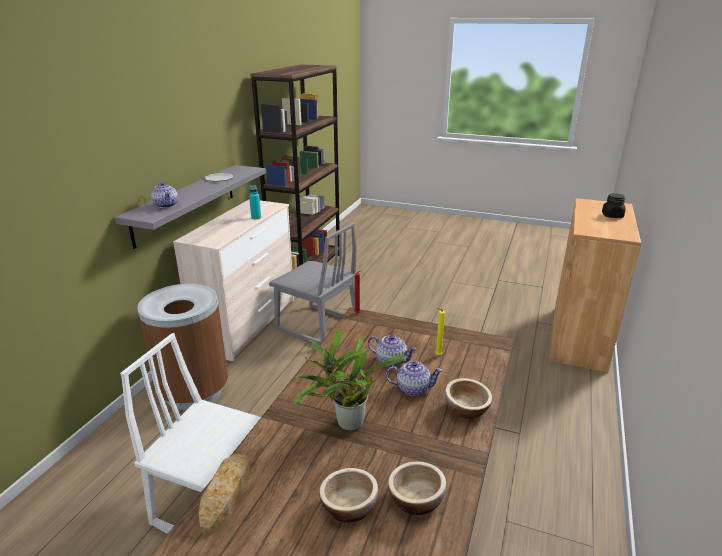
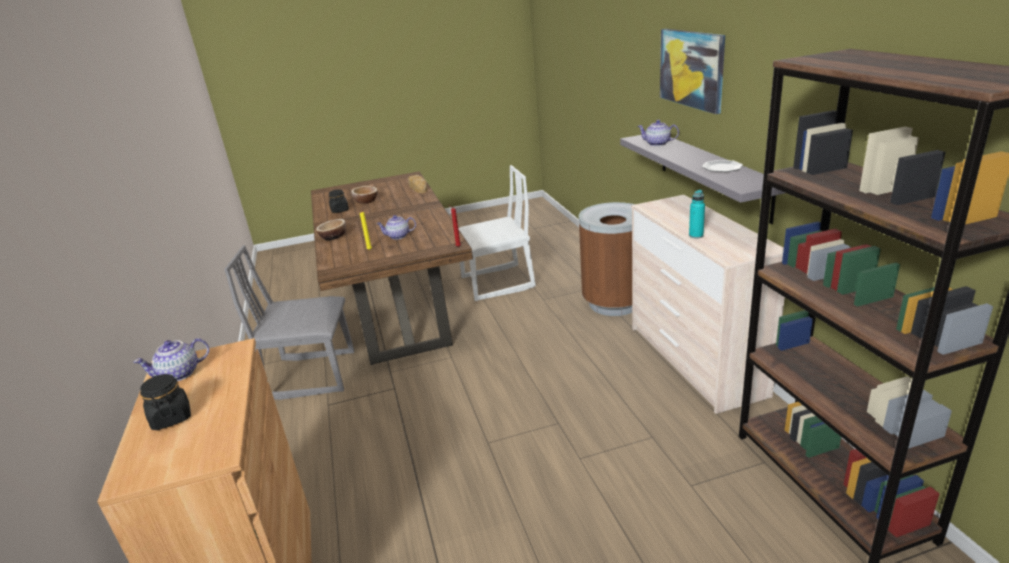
camera: 145 degrees right, 0 degrees up
grey chair [269,223,357,345] -> grey chair moved to [224,245,354,400]
potted plant [294,328,406,431] -> none
teapot [386,361,443,396] -> teapot moved to [133,338,209,381]
bowl [388,461,446,515] -> black jar [329,190,349,213]
none -> picture [660,29,725,114]

